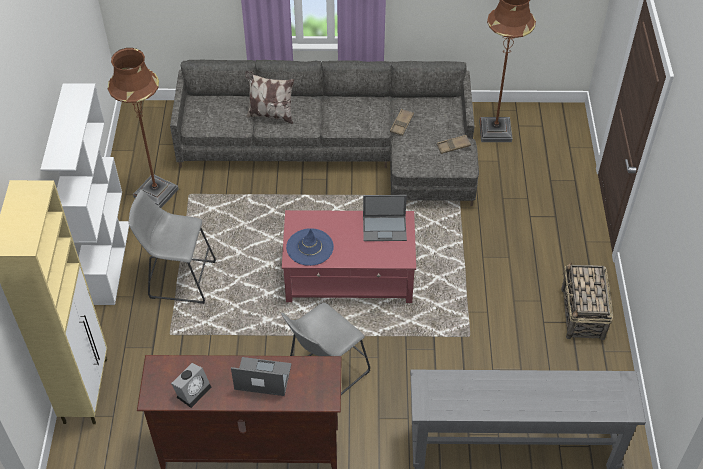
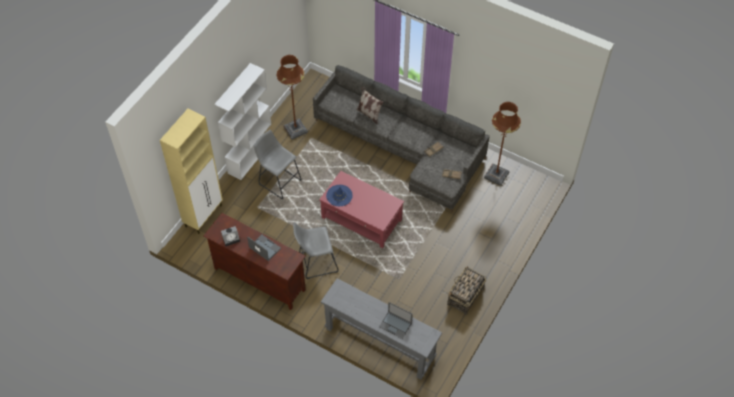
camera: 30 degrees right, 5 degrees up
laptop [363,195,407,241] -> laptop moved to [379,302,413,339]

